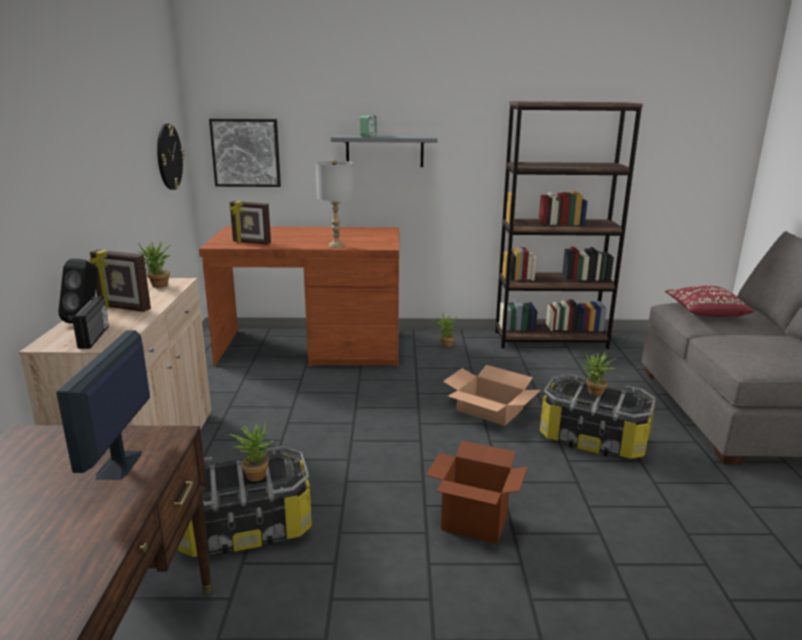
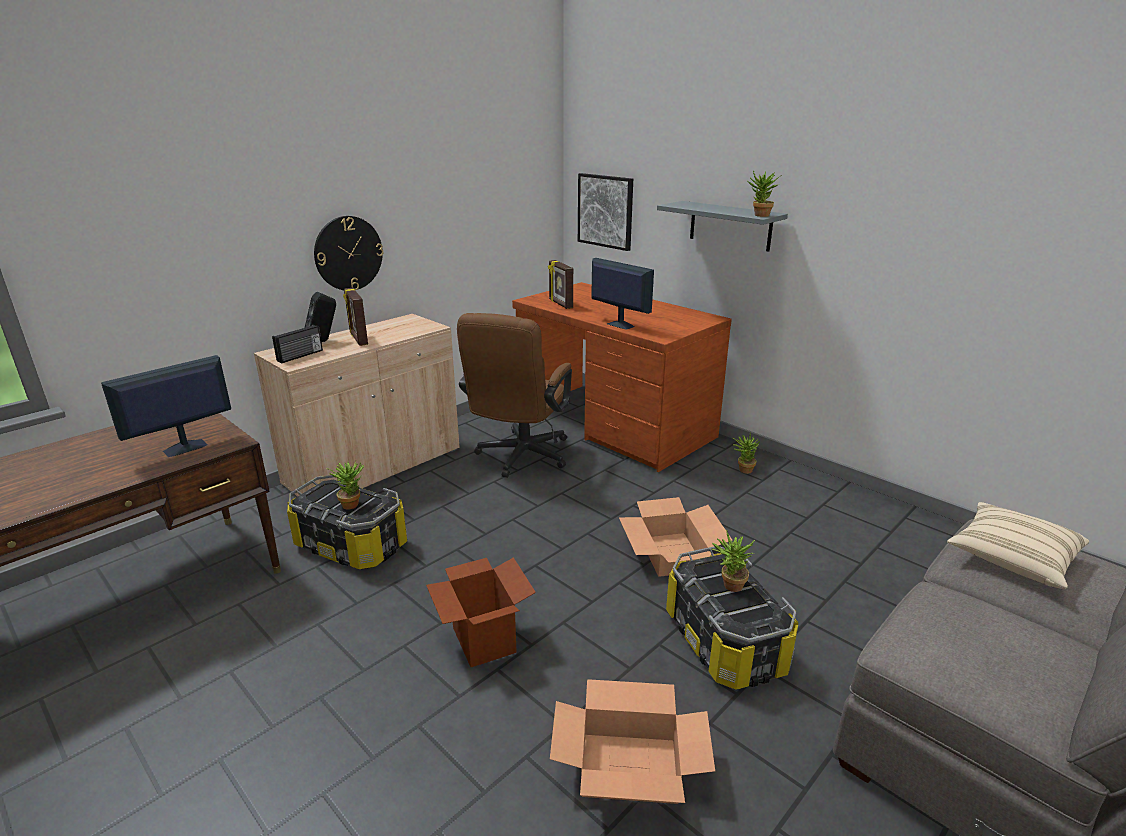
camera: 45 degrees right, 5 degrees up
potted plant [138,241,172,288] -> potted plant moved to [748,171,782,217]
wall clock [157,124,185,190] -> wall clock moved to [314,216,383,290]
grey table lamp [316,159,353,248] -> monitor [591,258,654,329]
alarm clock [360,115,377,137] -> none
brown bookcase [495,101,643,349] -> none
red pillow [665,286,754,317] -> beige pillow [947,502,1089,589]
none -> brown office chair [457,313,572,478]
none -> cardboard box [550,679,715,804]

